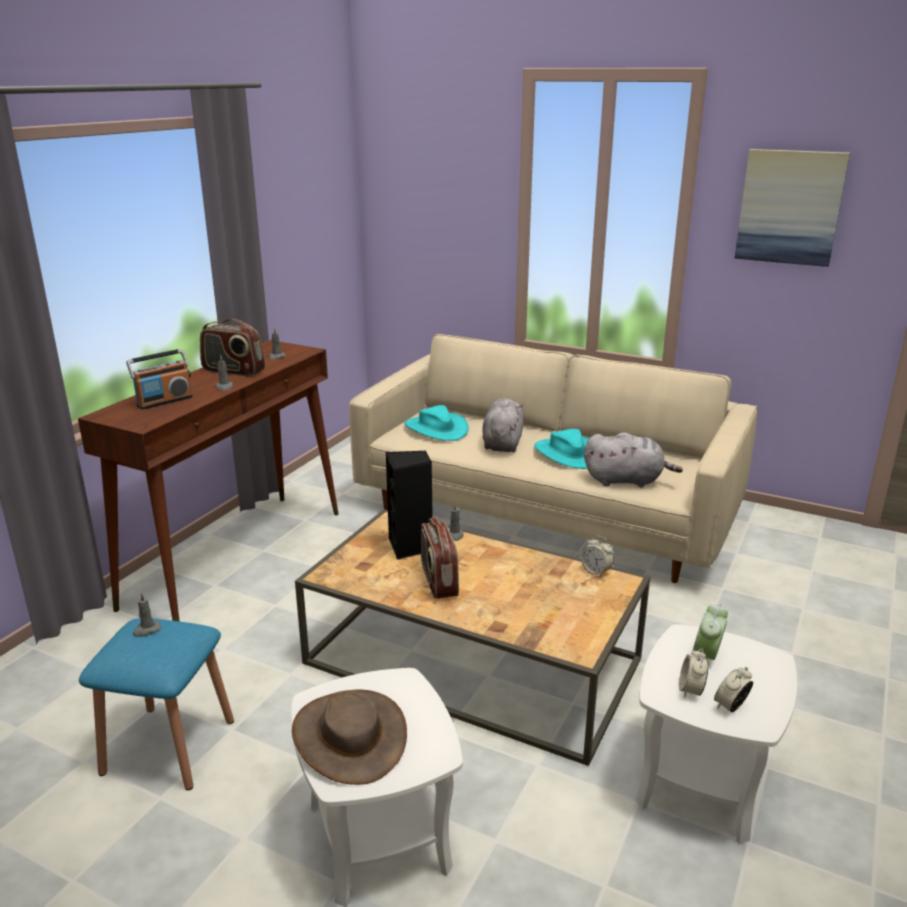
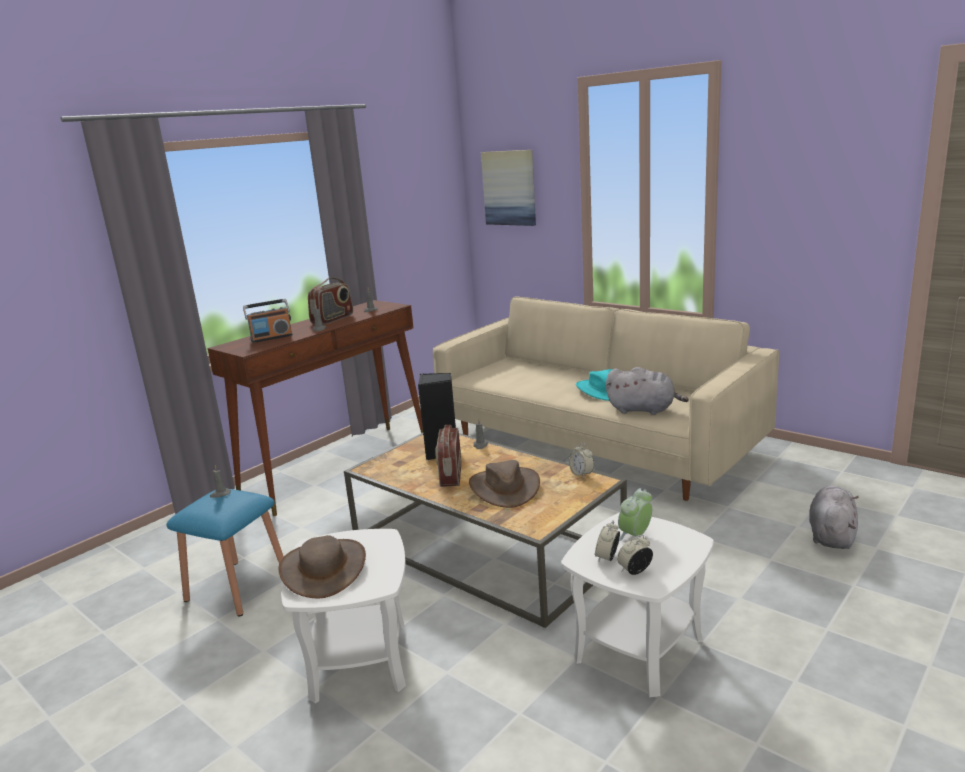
camera: 15 degrees right, 5 degrees down
radio [200,319,265,376] -> radio turned 90 degrees counterclockwise [308,277,353,325]
turquoise hat [405,405,469,441] -> none
grey plush toy [482,398,523,452] -> grey plush toy moved to [809,486,859,549]
picture [735,149,850,267] -> picture moved to [481,150,536,226]
none -> brown hat [469,460,540,508]

